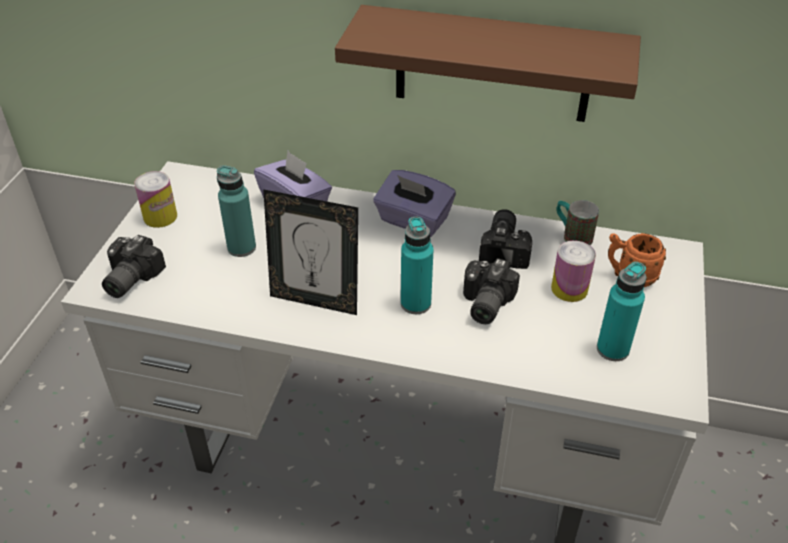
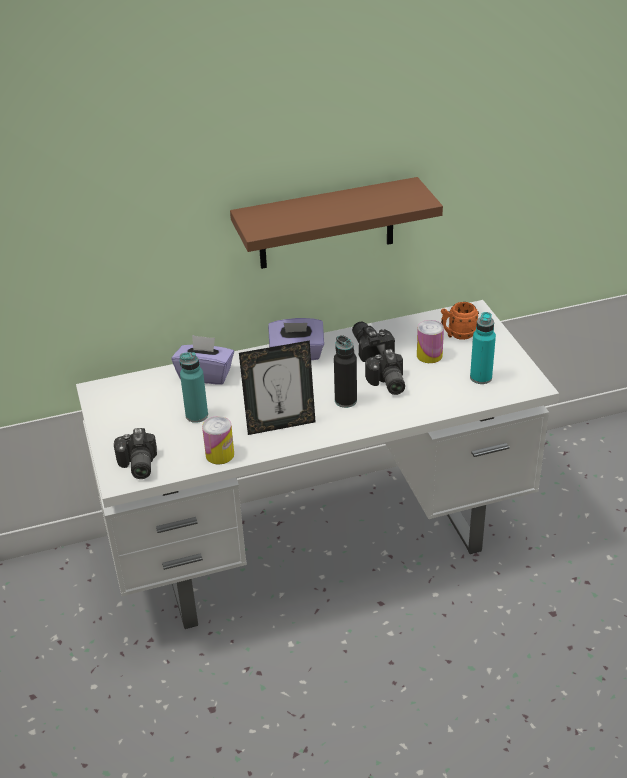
camera: 30 degrees left, 5 degrees down
can [134,171,177,228] -> can moved to [202,416,234,464]
turquoise bottle [401,216,433,314] -> black bottle [334,335,357,408]
mug [556,200,599,245] -> none

